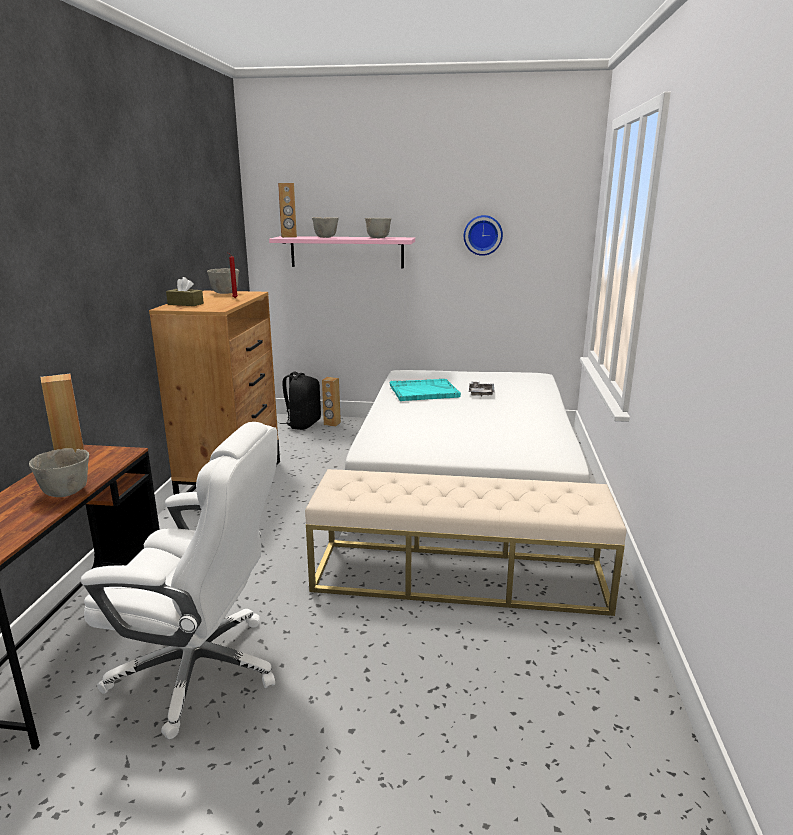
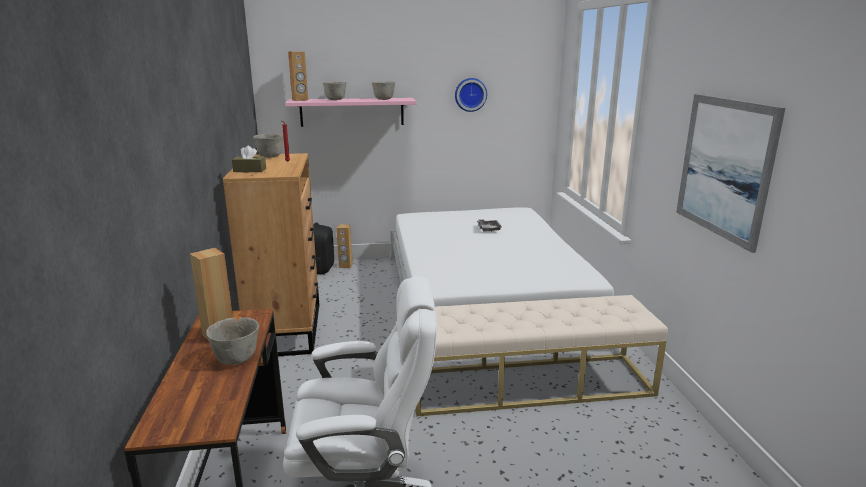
camera: 15 degrees left, 0 degrees up
turquoise tray [390,379,461,401] -> none
none -> picture [676,94,785,253]

